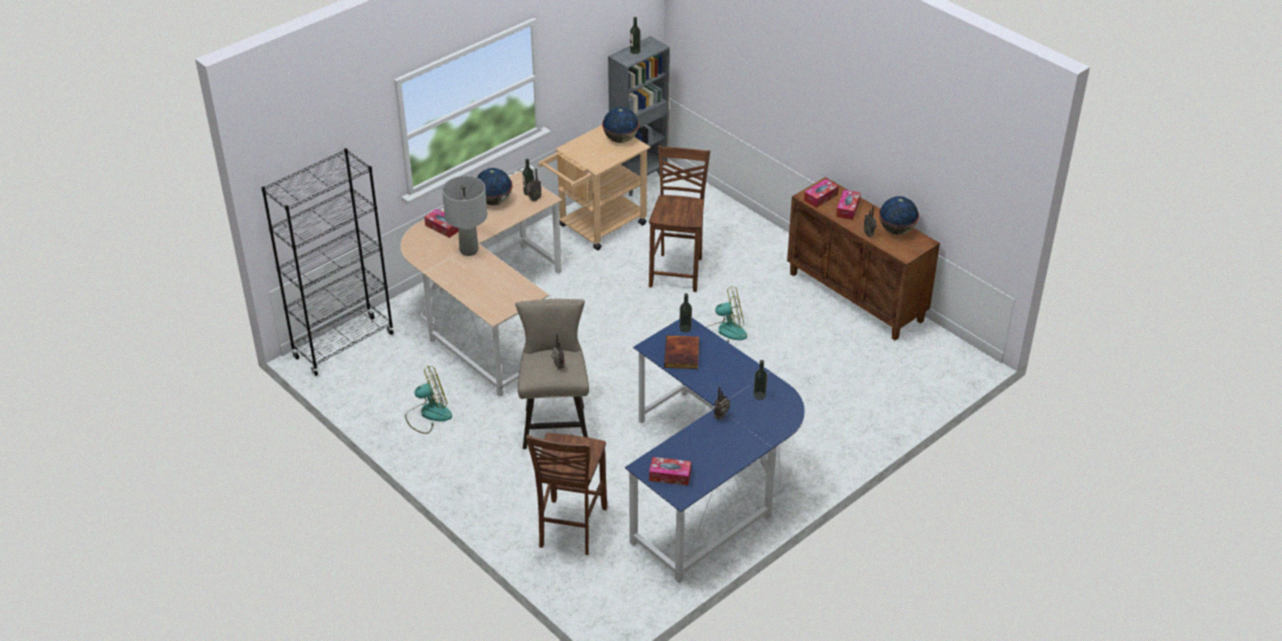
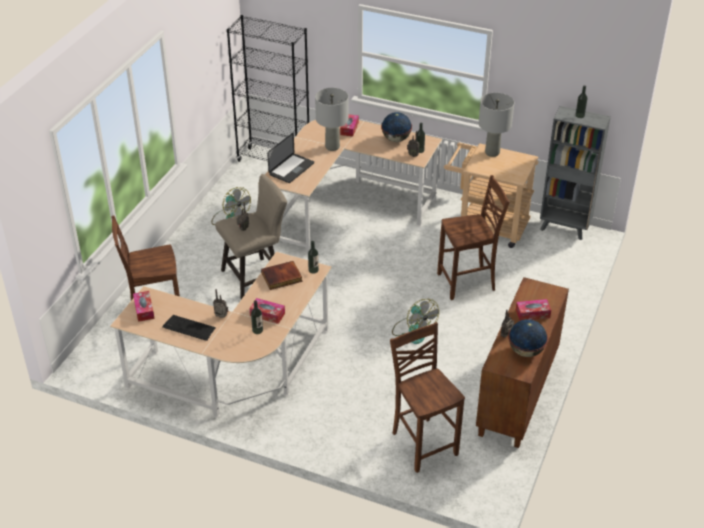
camera: 65 degrees right, 0 degrees up
globe [602,107,639,143] -> none
blue desk [625,318,805,585] -> beige desk [110,252,332,418]
tissue box [804,179,839,208] -> tissue box moved to [249,298,285,324]
none -> keyboard [162,315,216,341]
none -> laptop [267,133,314,183]
none -> brown chair [390,322,465,473]
none -> grey table lamp [479,93,515,157]

